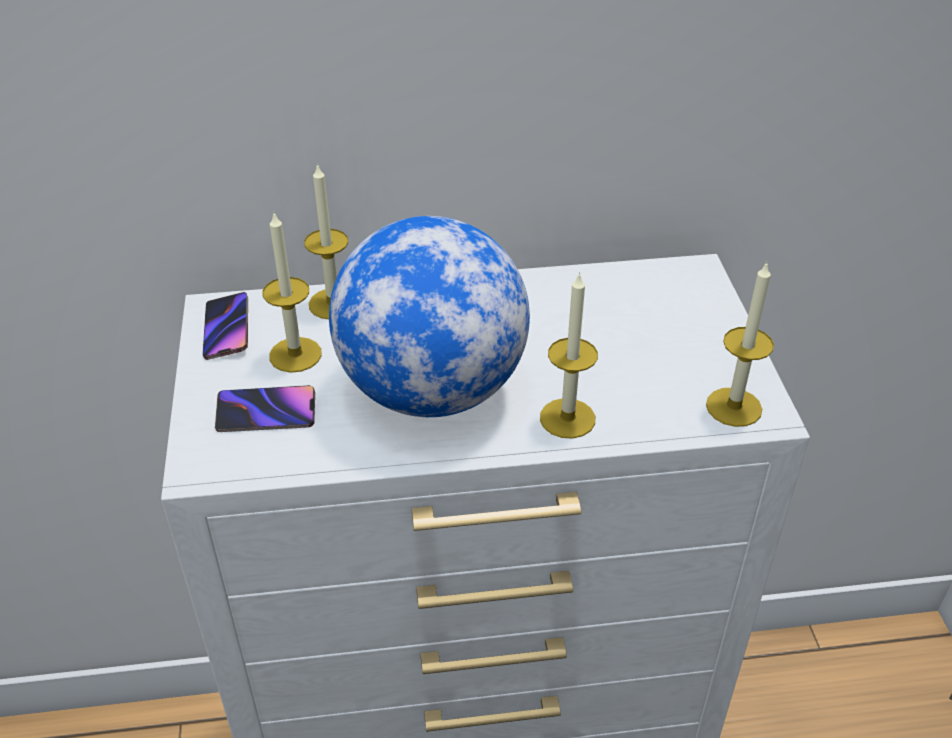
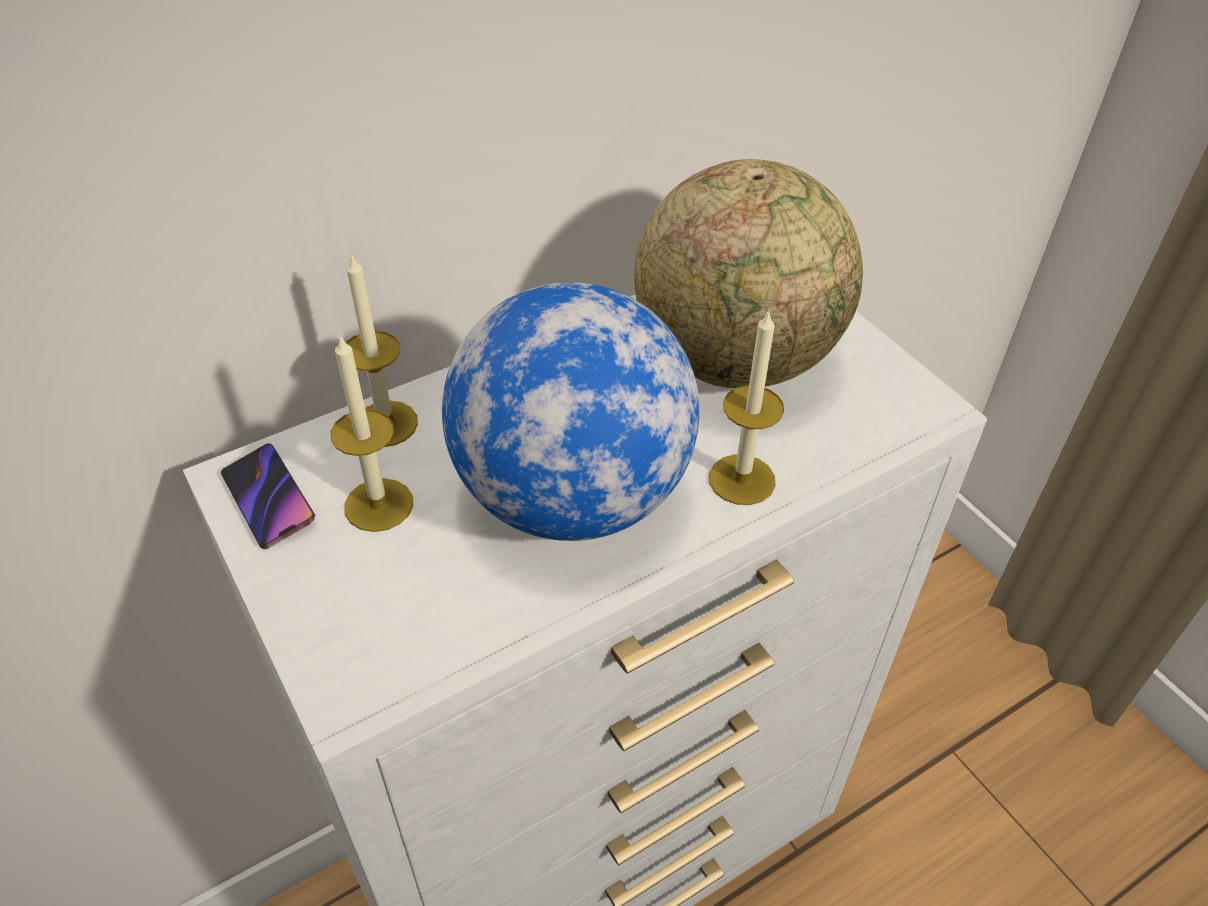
camera: 25 degrees left, 5 degrees up
phone [215,385,315,432] -> none
candle [706,262,774,427] -> none
none -> globe [634,159,863,388]

